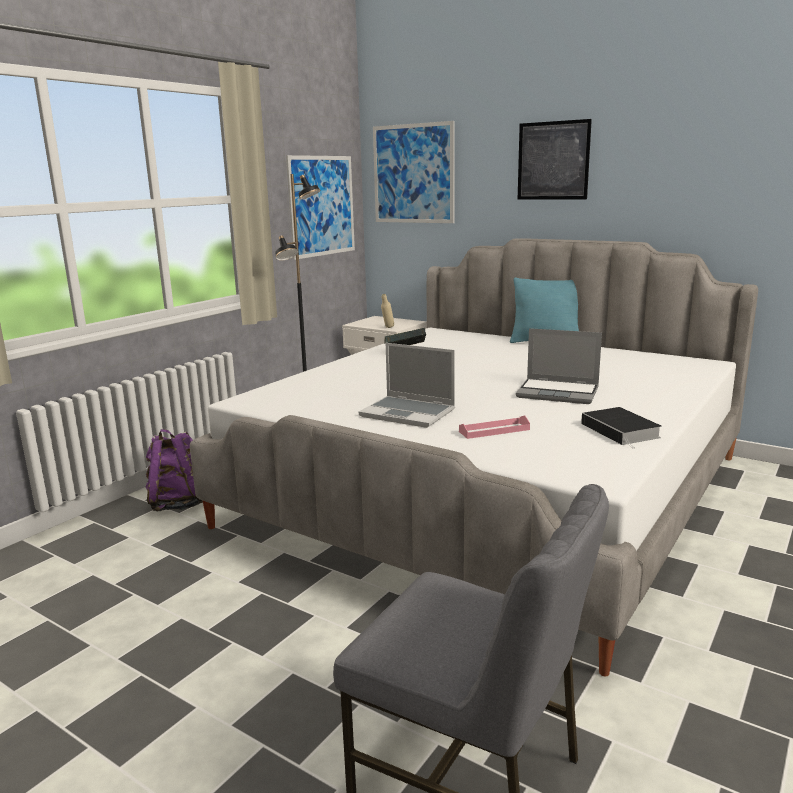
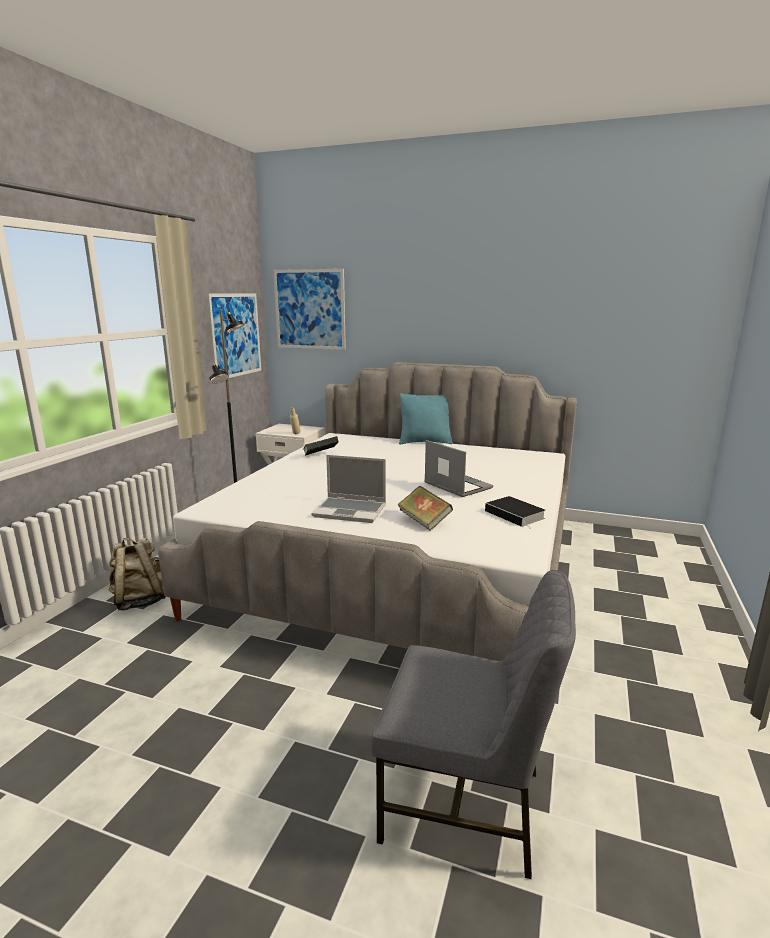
camera: 15 degrees left, 0 degrees up
purple backpack [146,429,203,511] -> beige backpack [109,538,166,611]
pink tray [459,415,530,439] -> book [398,486,453,531]
laptop [516,328,602,404] -> laptop turned 135 degrees counterclockwise [424,440,493,497]
picture [518,119,592,200] -> none

